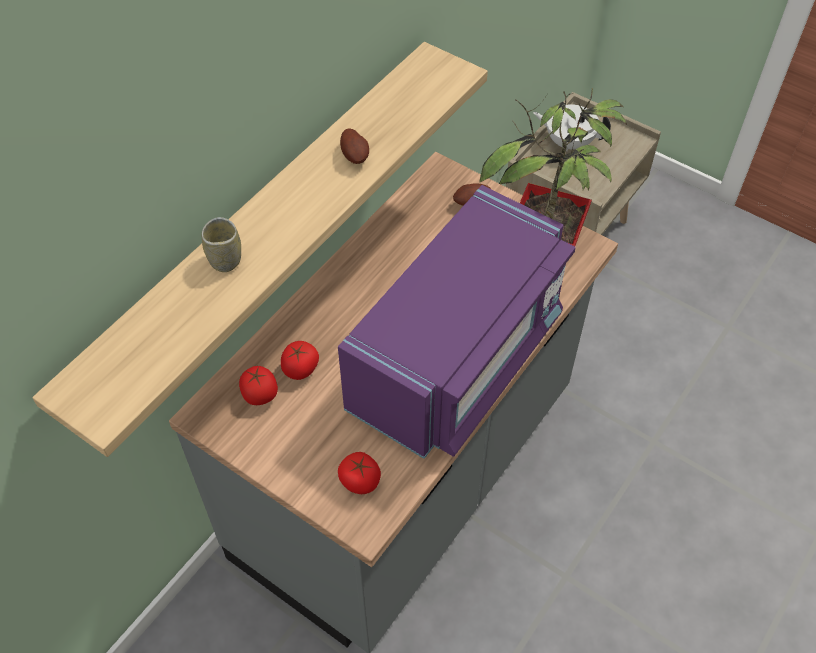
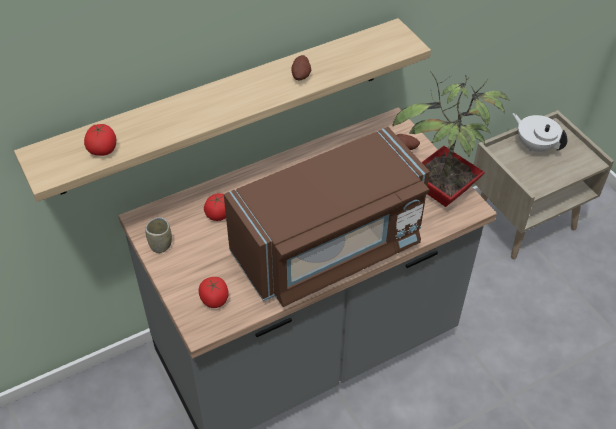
camera: 25 degrees right, 5 degrees down
cup [202,217,241,272] -> cup moved to [145,217,172,253]
tomato [239,366,278,405] -> tomato moved to [84,124,116,156]
purple microwave [338,185,576,459] -> brown microwave [224,127,430,307]

